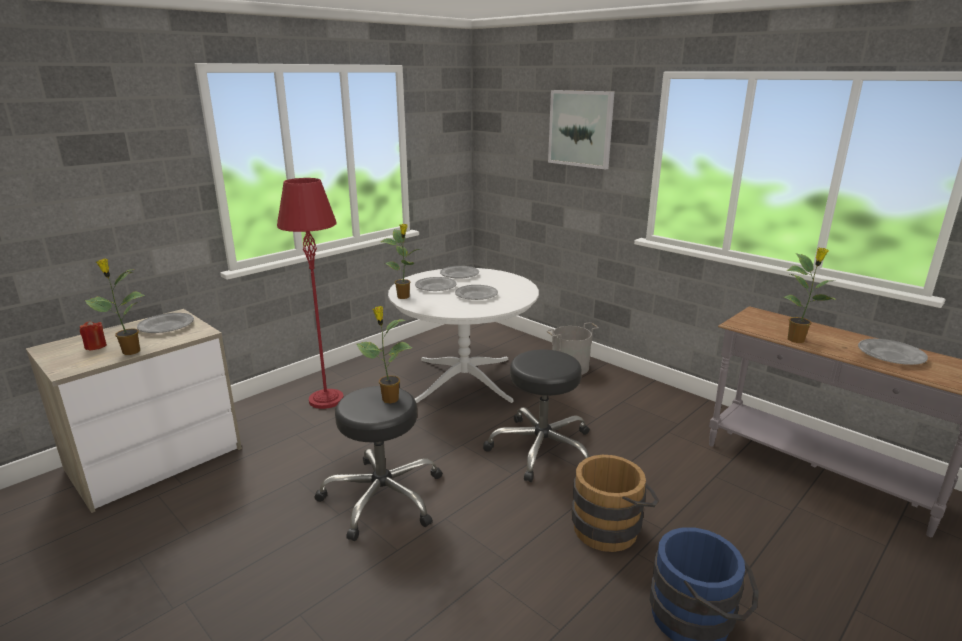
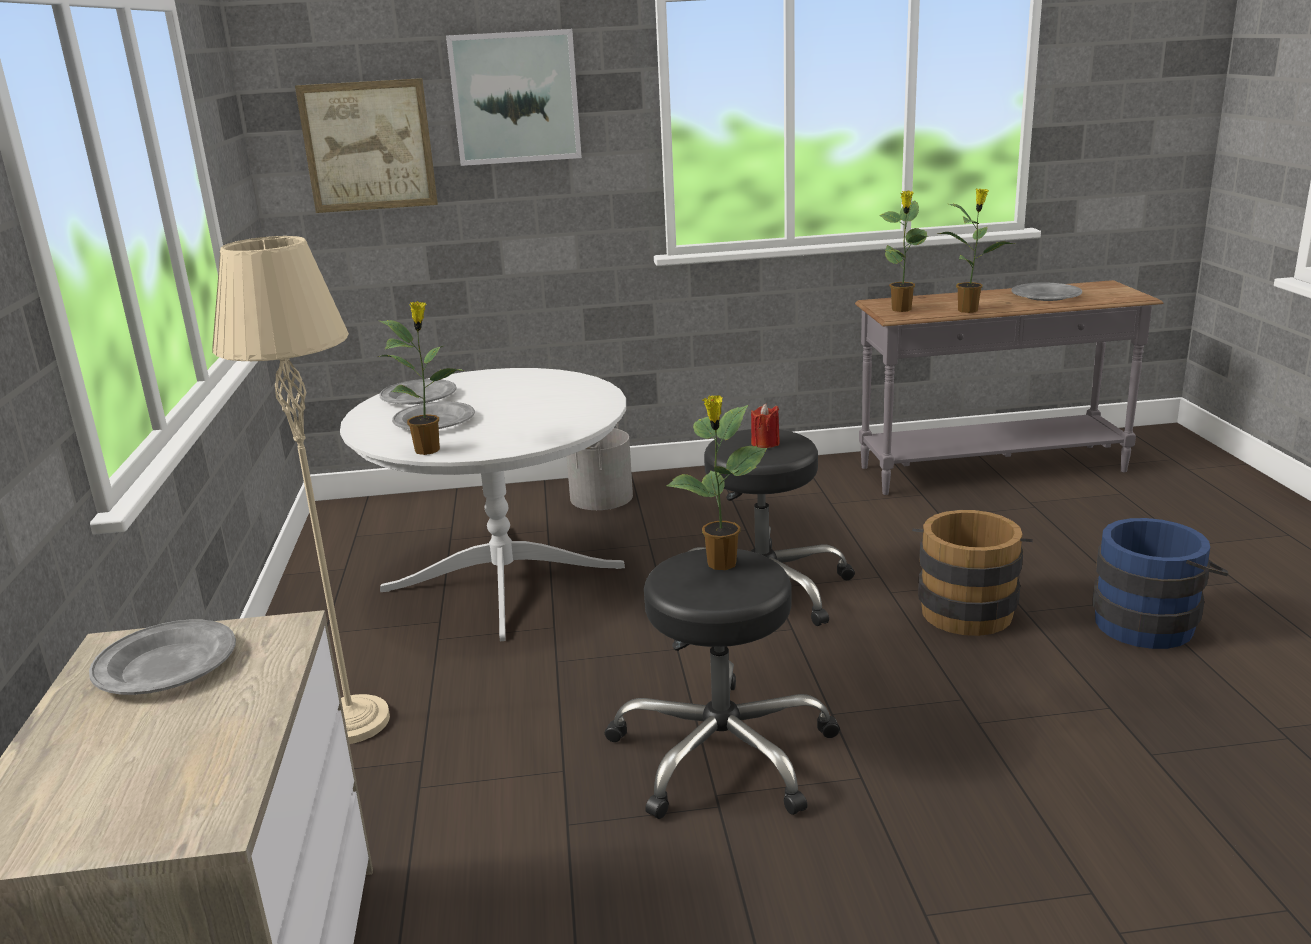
camera: 50 degrees left, 0 degrees up
red candle [80,320,107,351] -> red candle moved to [751,403,780,448]
potted plant [85,259,145,355] -> potted plant moved to [879,190,928,312]
red floor lamp [277,178,344,409] -> beige floor lamp [212,236,390,744]
grey plate [455,285,498,300] -> none
none -> picture [295,78,438,213]

